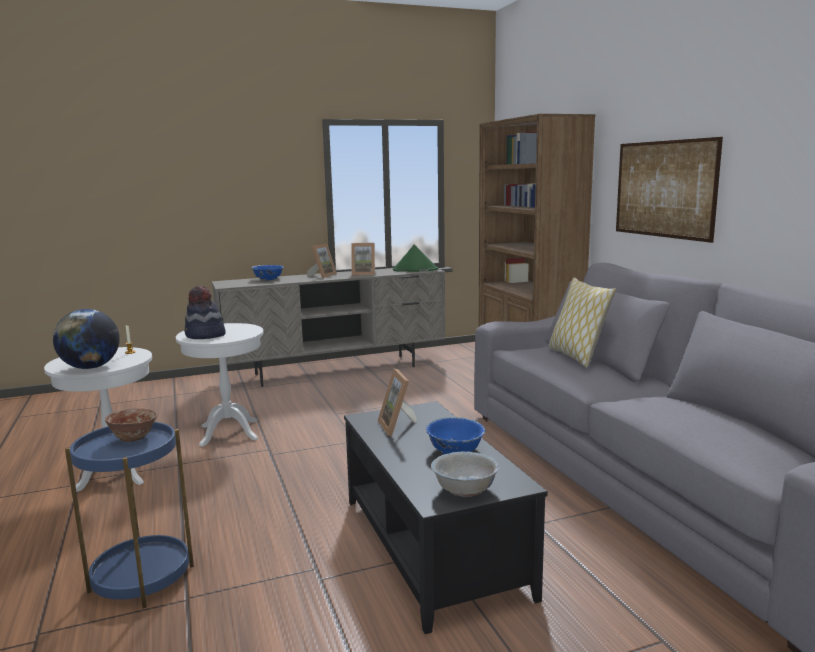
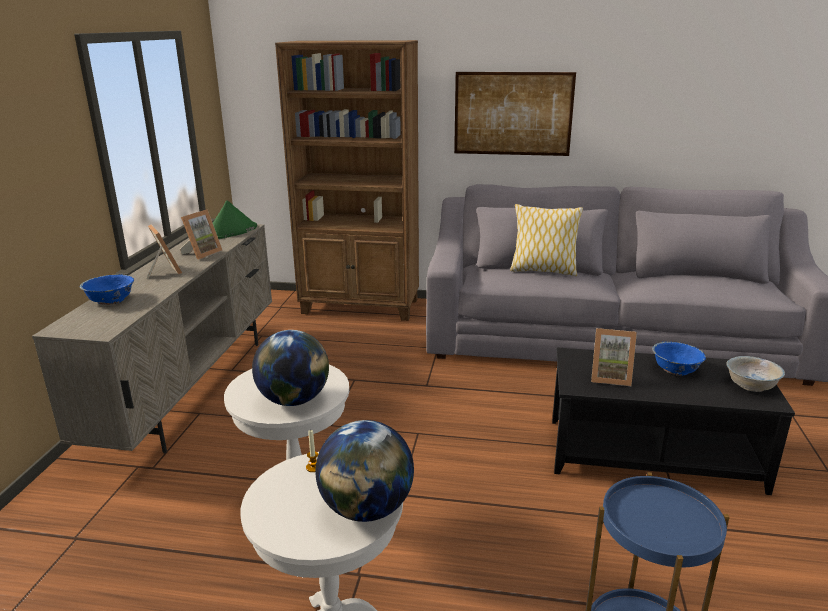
camera: 60 degrees left, 10 degrees up
bowl [105,408,157,442] -> none
hat [185,286,226,339] -> globe [252,330,329,406]

